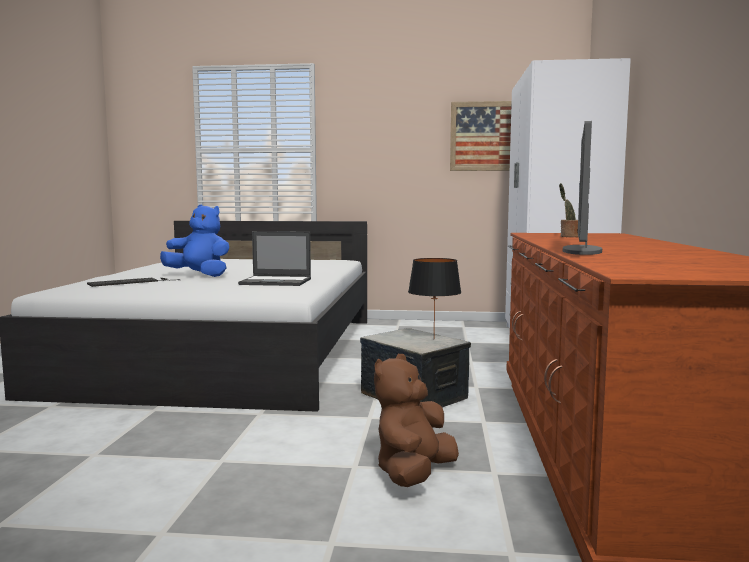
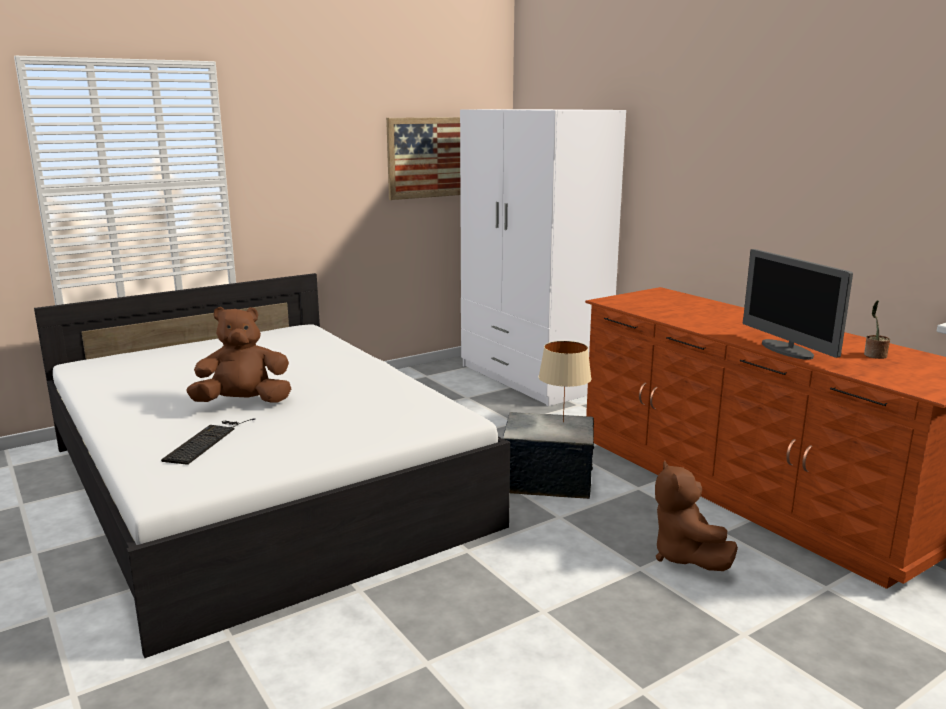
camera: 40 degrees left, 10 degrees up
blue plush toy [160,204,229,277] -> brown plush toy [186,307,291,403]
laptop [238,231,311,286] -> none
black table lamp [408,258,461,331] -> beige table lamp [539,341,592,422]
potted plant [559,183,578,237] -> potted plant moved to [864,300,890,359]

